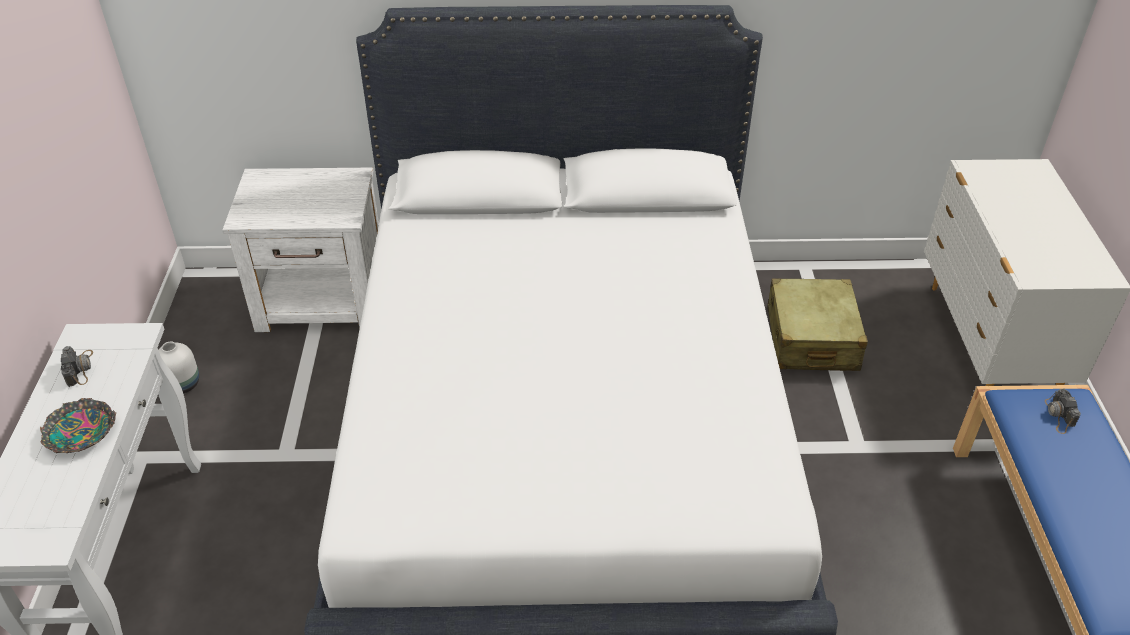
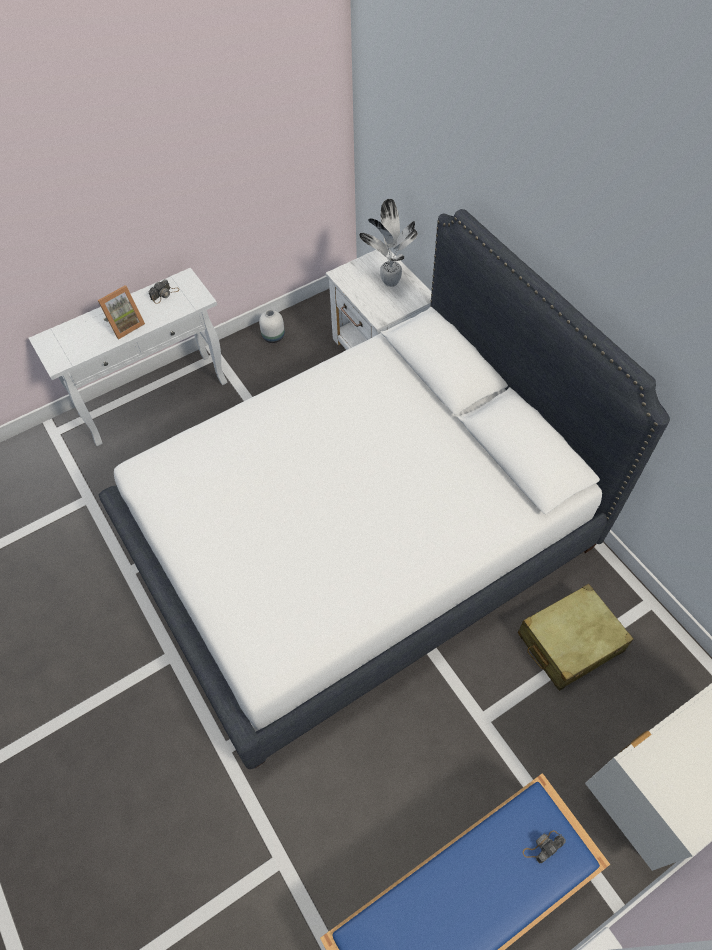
camera: 60 degrees right, 15 degrees up
bowl [40,398,116,453] -> picture frame [98,285,145,339]
none -> potted plant [359,199,418,287]

